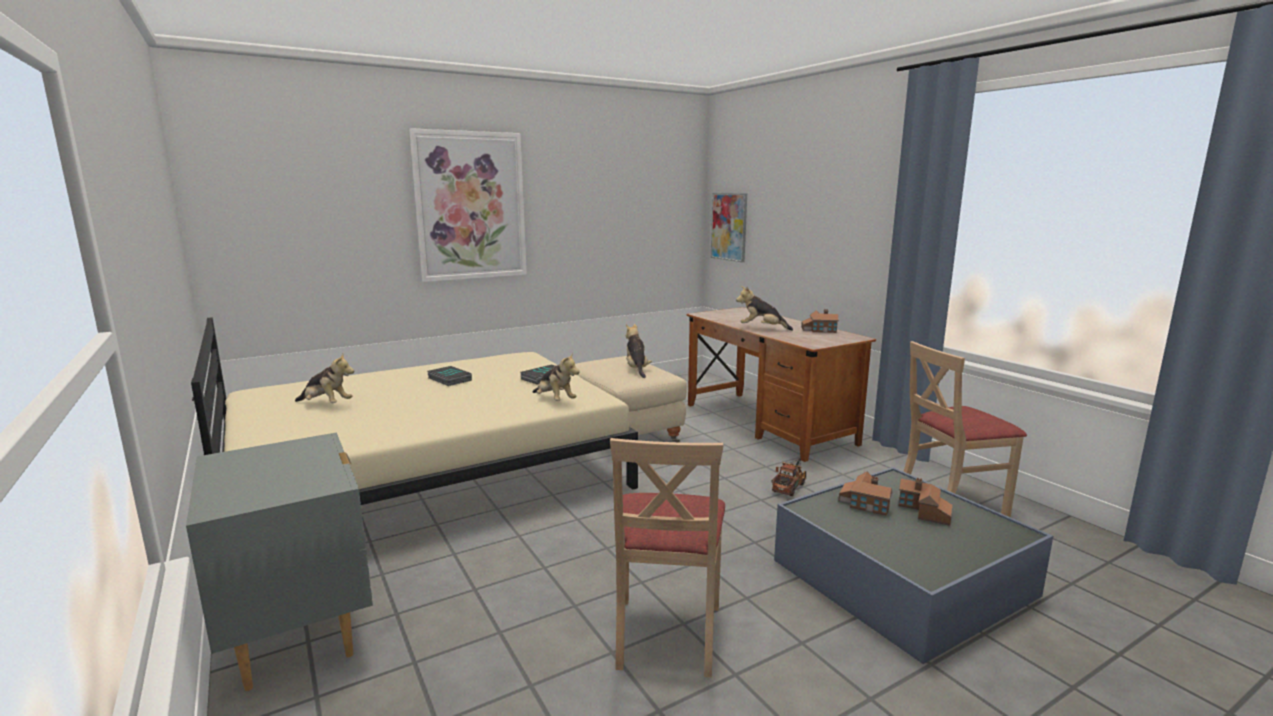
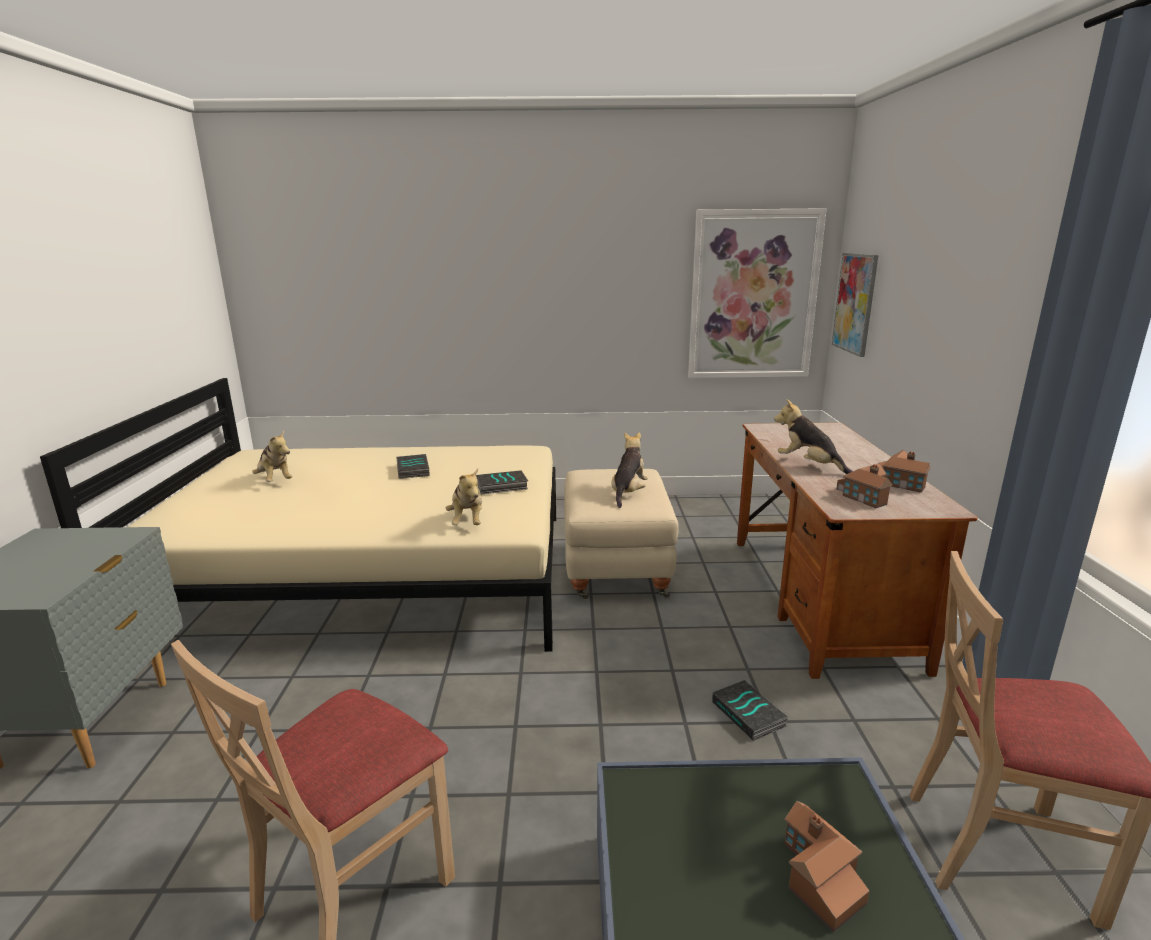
camera: 30 degrees right, 5 degrees up
picture [408,128,527,282] -> picture moved to [688,208,827,378]
toy truck [771,456,806,496] -> book [712,680,789,741]
toy house [838,471,892,516] -> toy house moved to [836,463,893,508]

